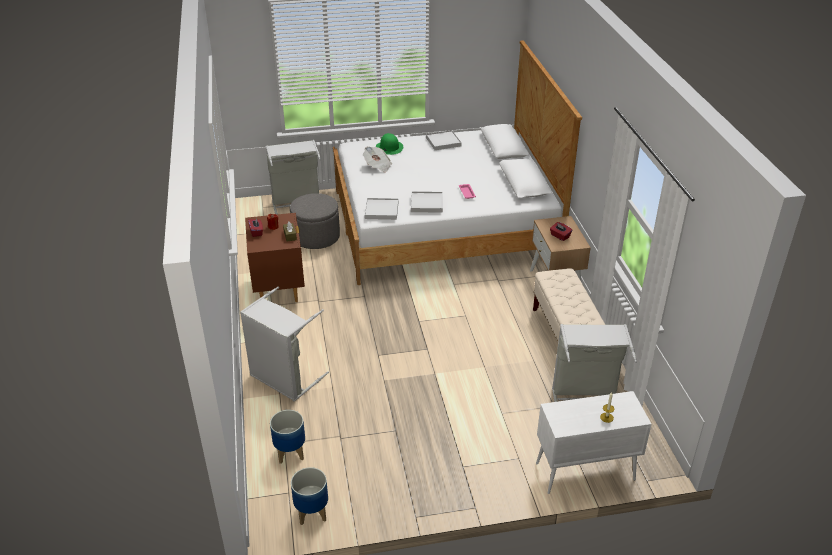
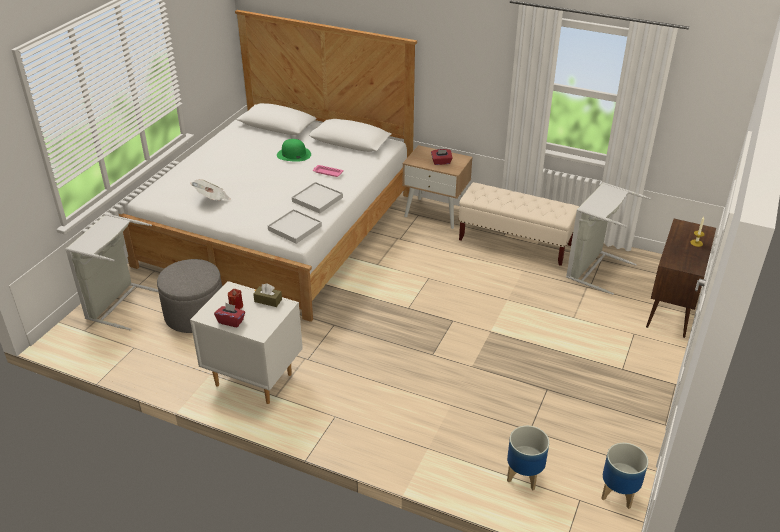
camera: 55 degrees left, 0 degrees up
grey laundry basket [240,287,329,402] -> none
brown nightstand [245,213,305,302] -> white nightstand [190,281,303,404]
green hat [376,133,403,155] -> green hat moved to [277,139,311,162]
white tray [426,130,462,150] -> none
white cabinet [536,391,652,494] -> brown cabinet [646,219,716,338]

